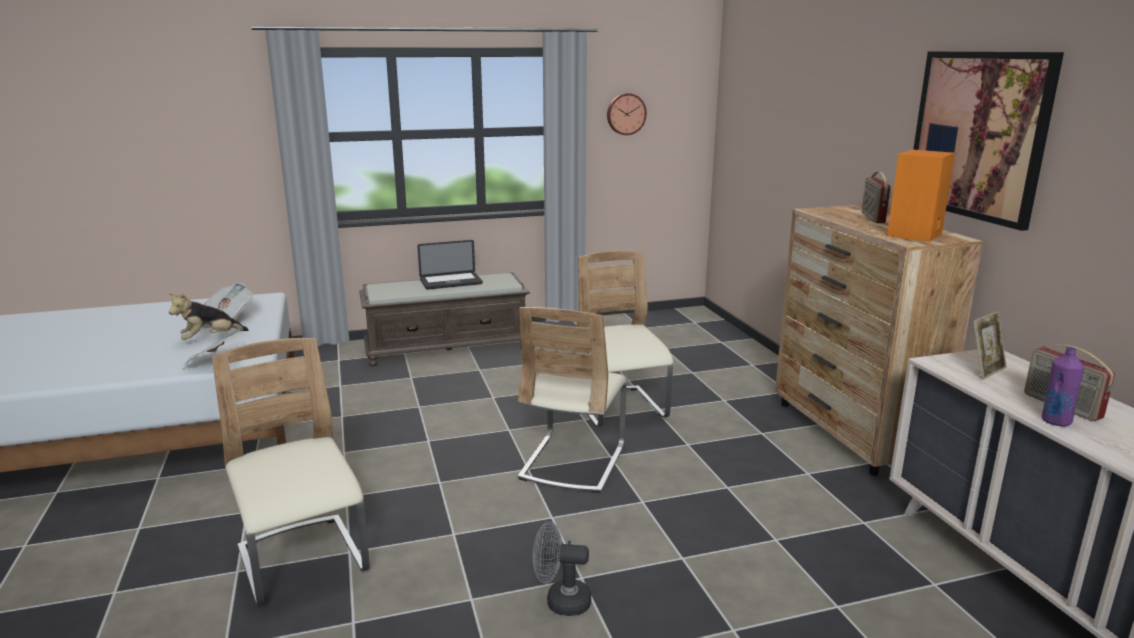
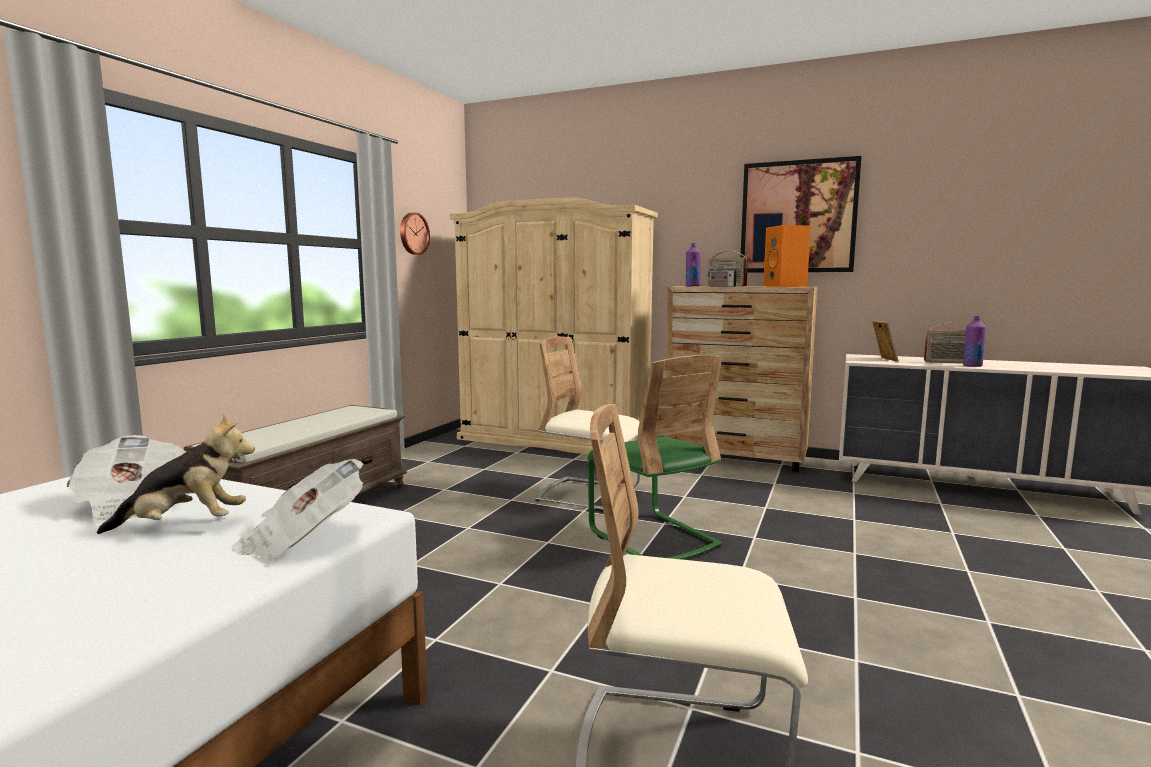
camera: 50 degrees left, 10 degrees down
plush toy [169,293,249,340] -> plush toy turned 105 degrees counterclockwise [97,415,255,534]
laptop [417,240,483,289] -> none
beige chair [517,307,627,493] -> green chair [588,355,722,560]
grey fan [533,522,591,616] -> none
none -> beige wardrobe [450,197,658,455]
none -> purple bottle [686,243,701,286]
none -> radio [708,263,736,287]

